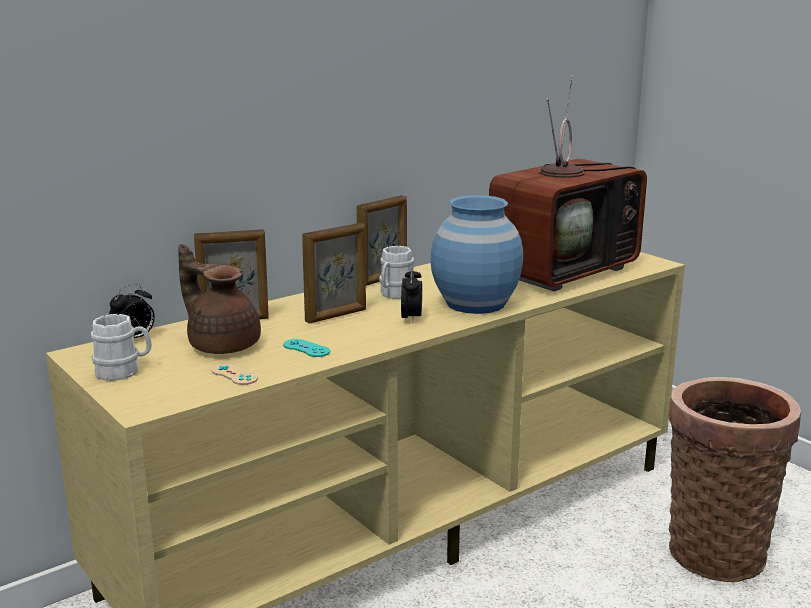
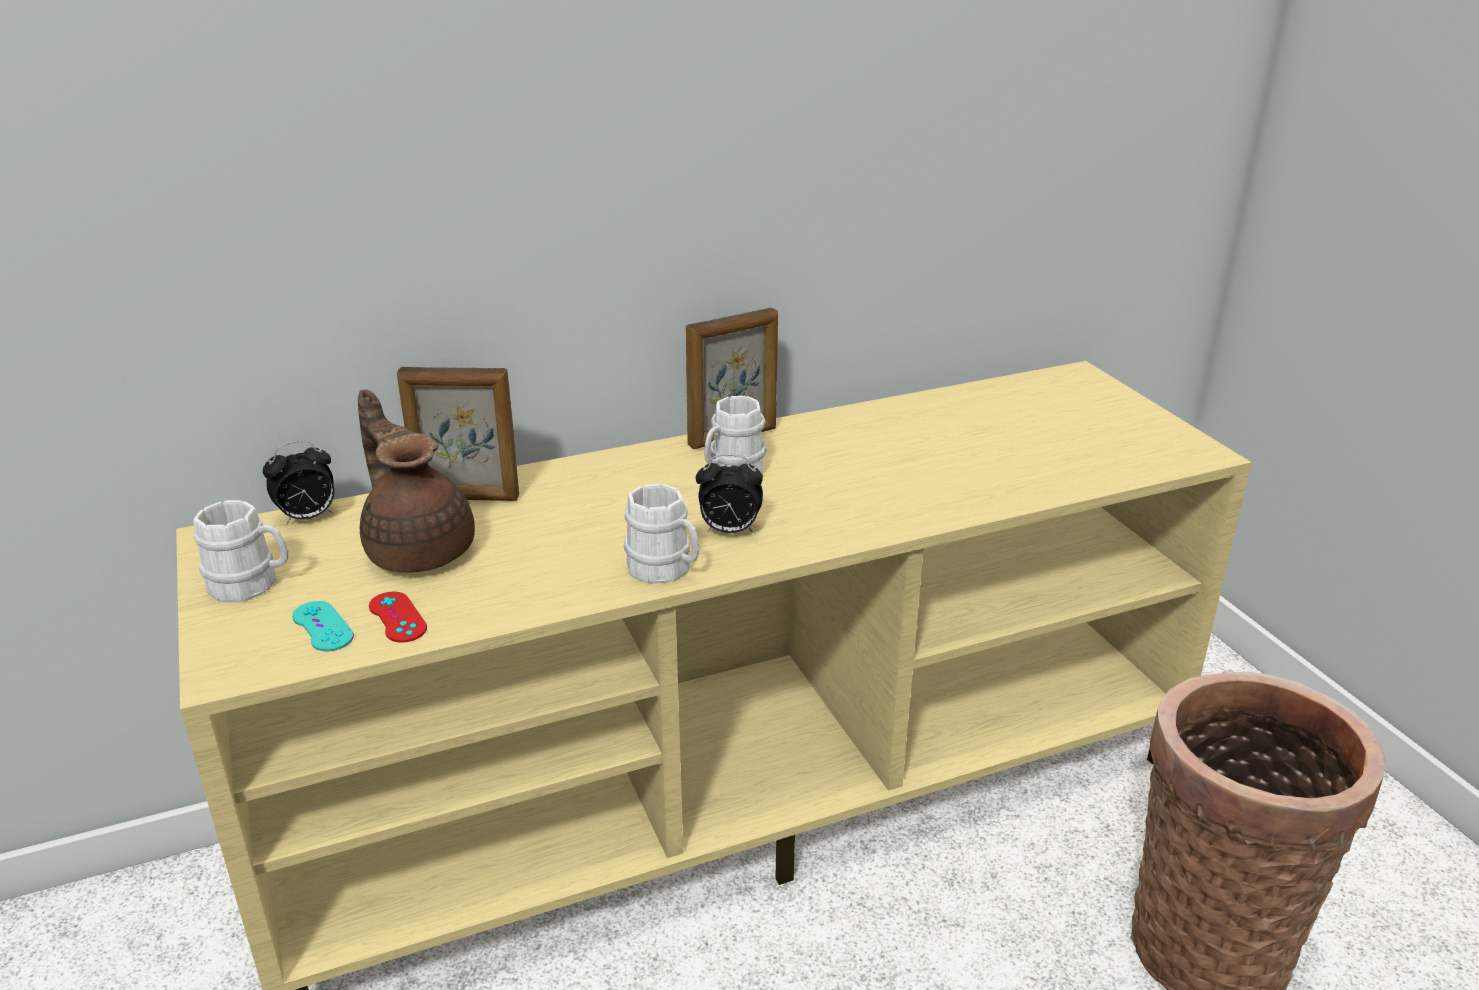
camera: 15 degrees right, 10 degrees up
beige game controller [211,364,258,385] -> red game controller [369,592,427,643]
turquoise game controller [283,339,330,357] -> turquoise game controller moved to [292,601,354,651]
picture frame [302,223,366,324] -> none
alarm clock [401,266,422,323] -> alarm clock turned 75 degrees clockwise [696,454,763,533]
blue vase [430,195,523,314] -> none
television [489,75,647,291] -> none
none -> white mug [624,484,699,584]

